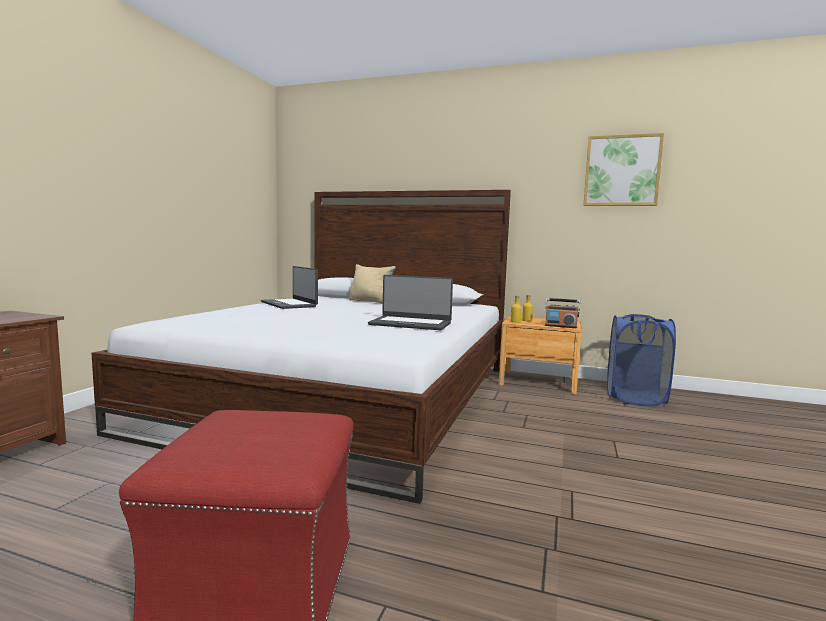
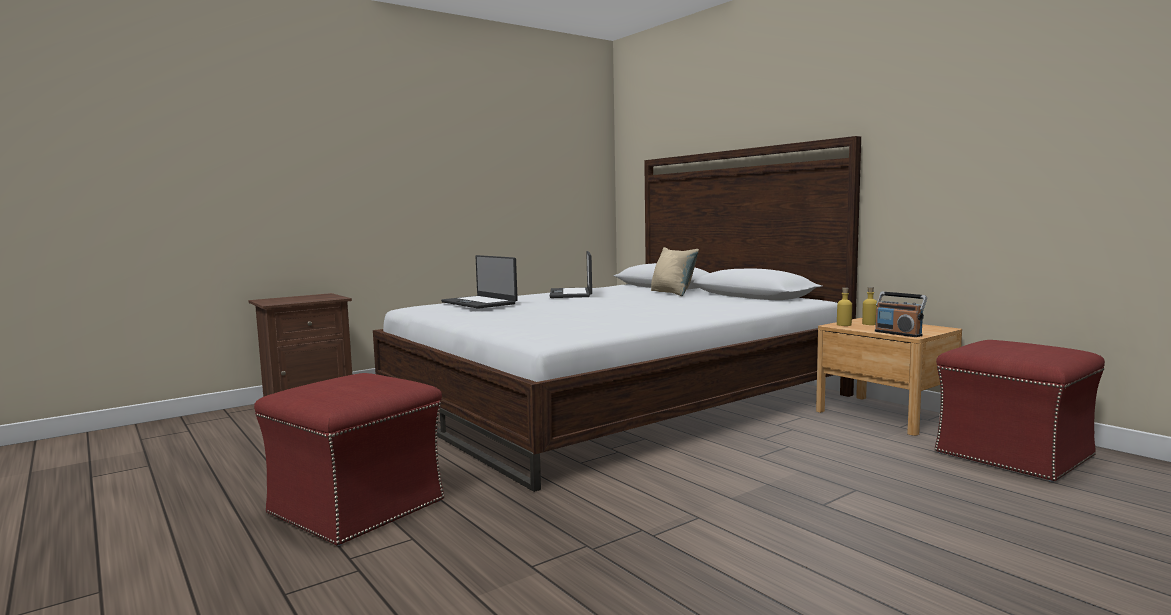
camera: 35 degrees right, 0 degrees up
laptop [368,275,453,330] -> laptop moved to [441,255,518,309]
picture [583,133,664,206] -> none
blue laundry basket [607,314,676,406] -> red ottoman [935,340,1105,482]

